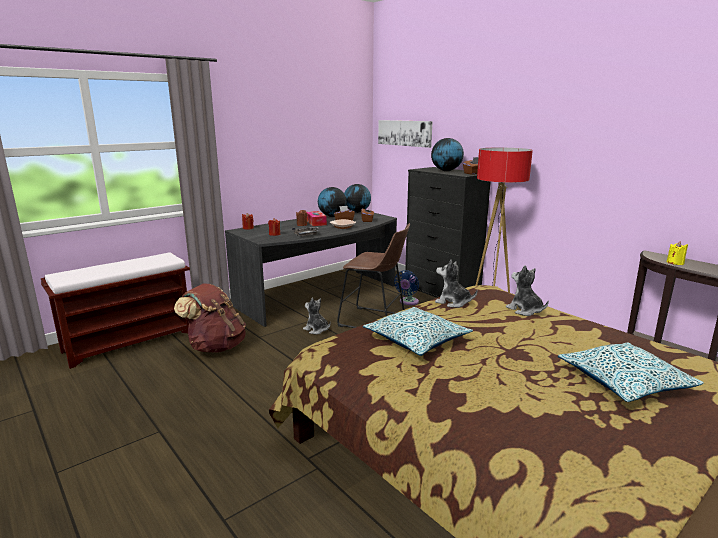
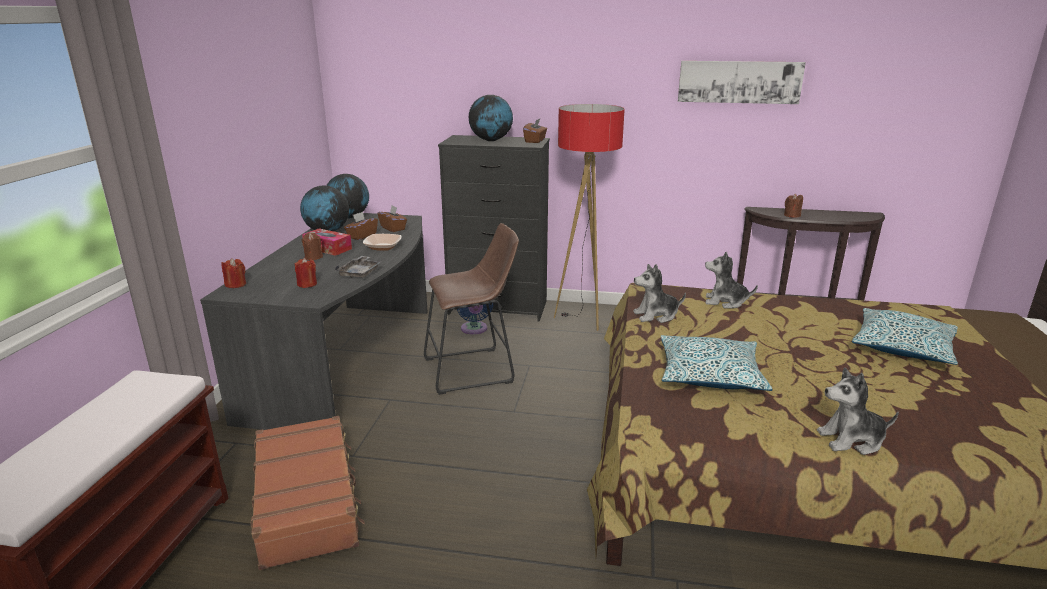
camera: 40 degrees left, 5 degrees up
brown backpack [174,283,246,353] -> brown suitcase [251,416,365,570]
plush toy [303,298,331,334] -> plush toy moved to [817,368,899,455]
picture [378,120,433,148] -> picture moved to [678,61,806,104]
yellow candle [667,241,688,265] -> brown candle [784,193,803,217]

